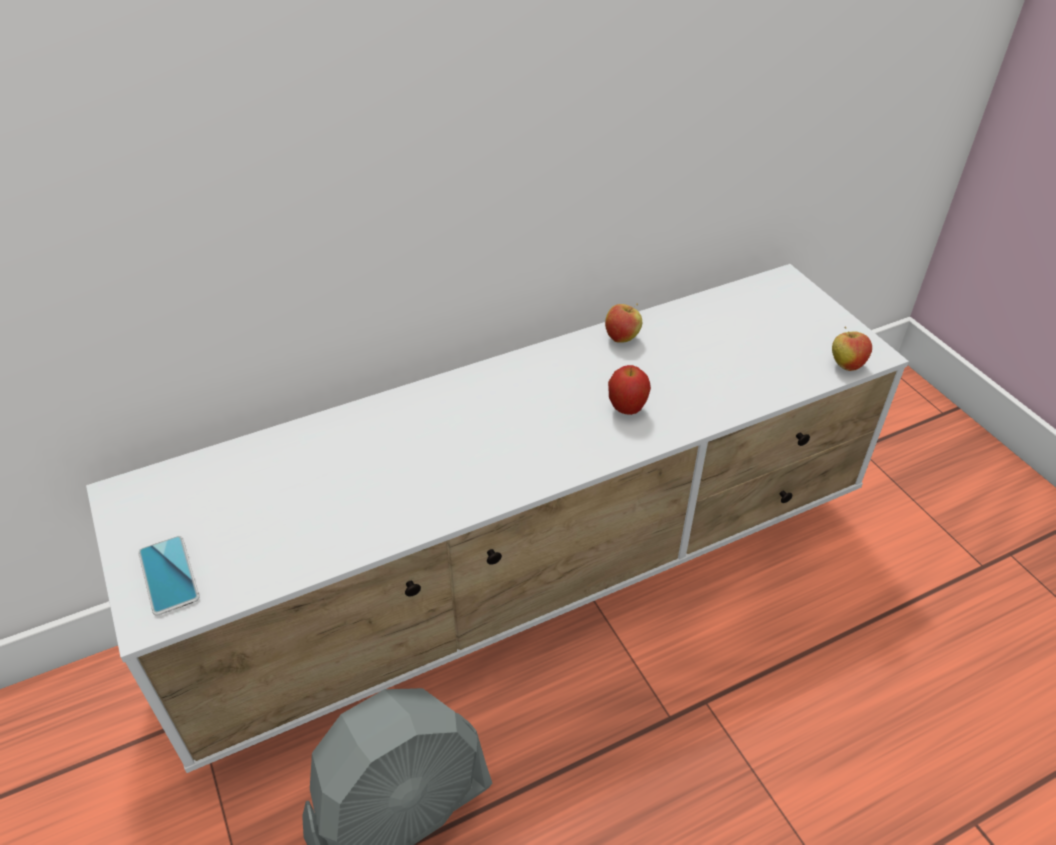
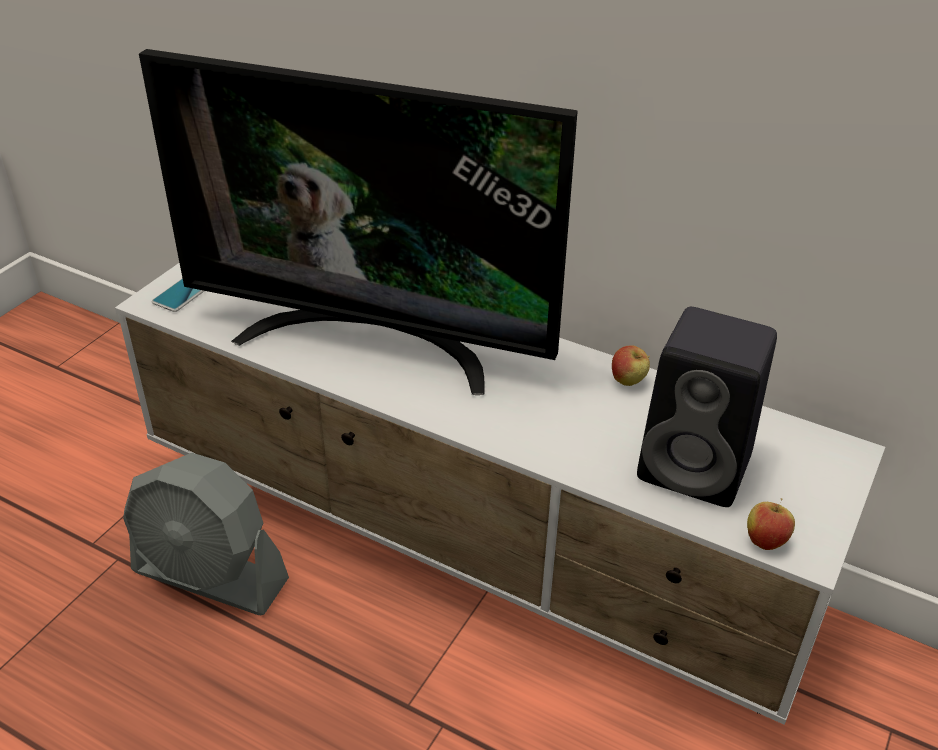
camera: 55 degrees right, 5 degrees down
apple [608,365,651,415] -> none
none -> television [139,49,578,395]
none -> black speaker [637,307,777,507]

